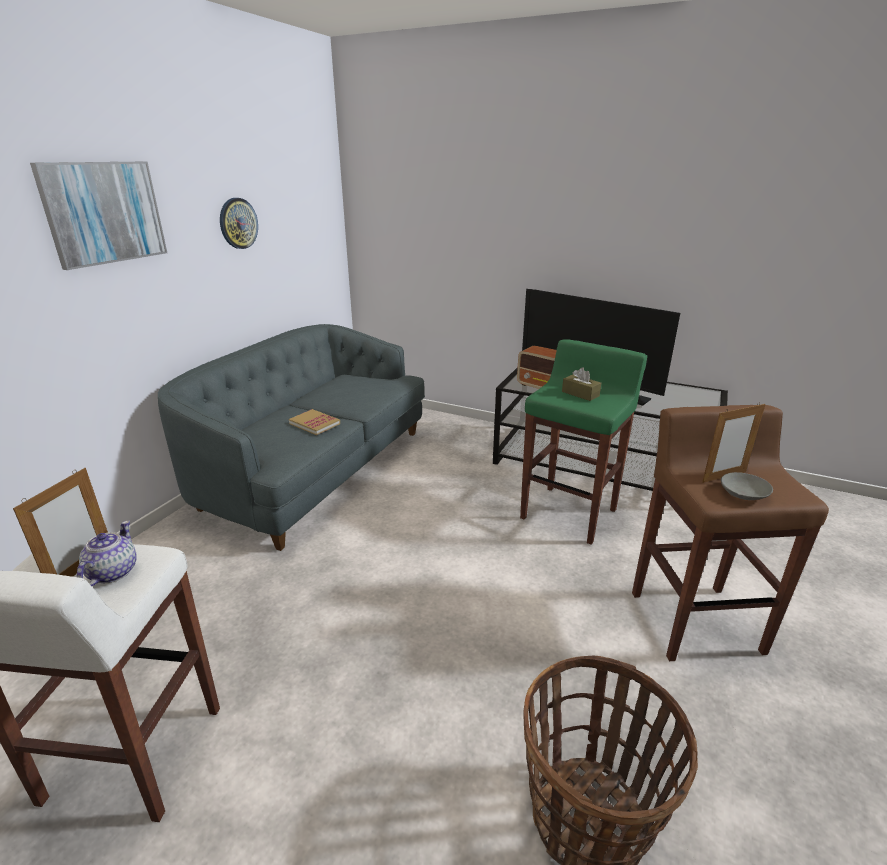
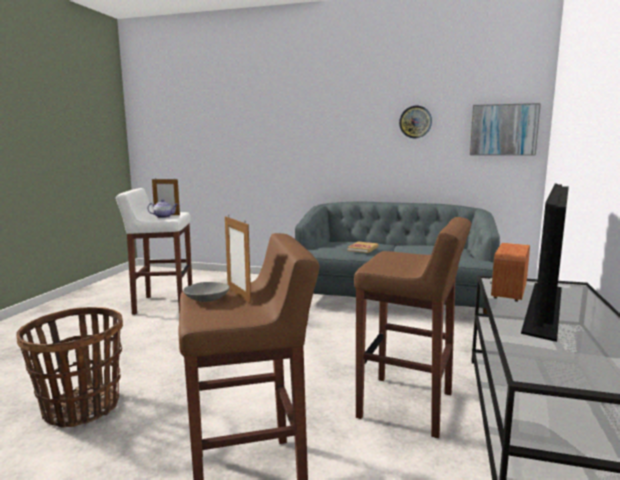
camera: 80 degrees right, 15 degrees down
picture [30,162,167,270] -> picture moved to [470,103,541,156]
green stool [520,339,648,545] -> brown stool [354,217,471,438]
brown tissue box [562,367,601,401] -> none

